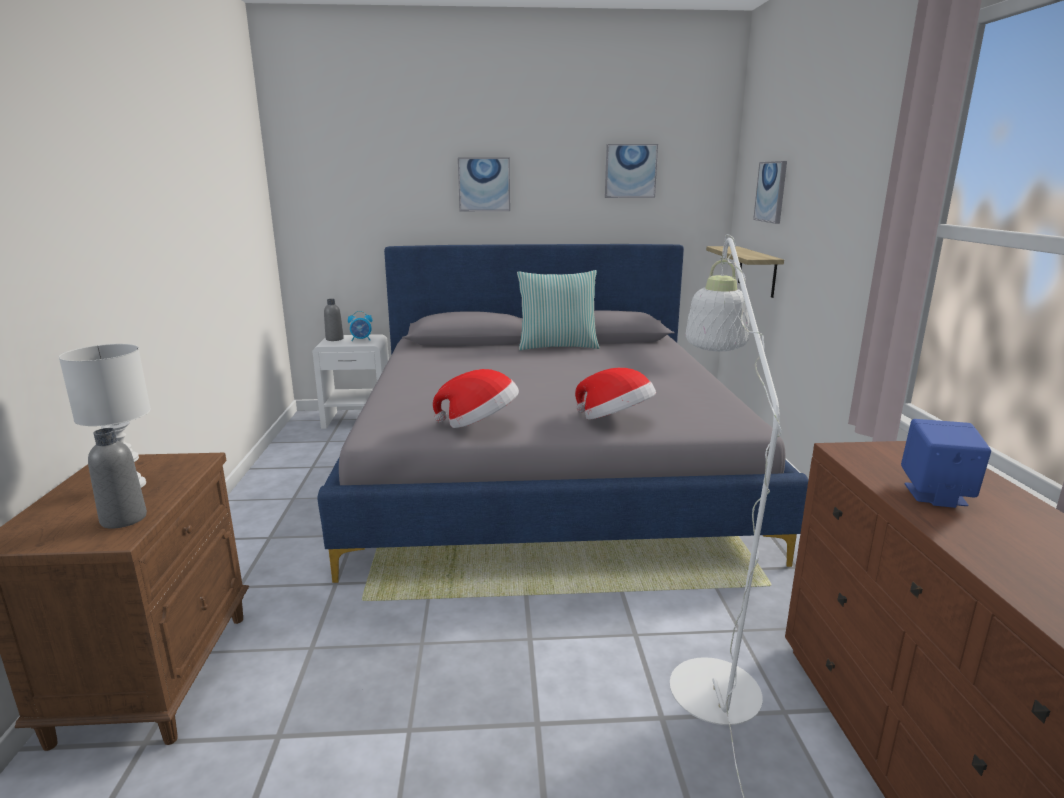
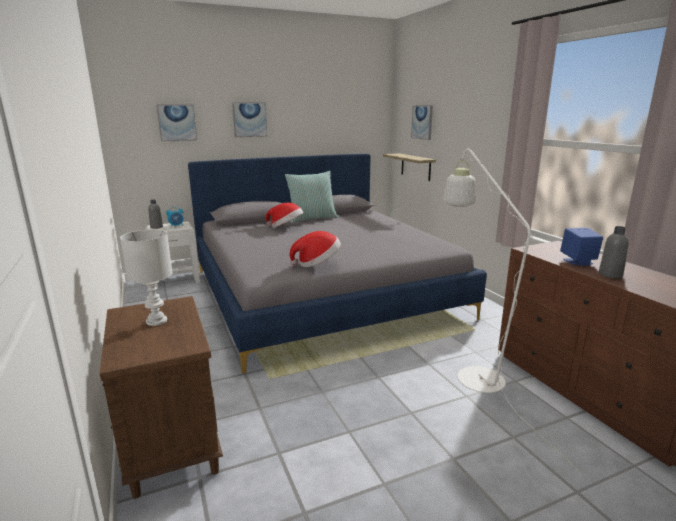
camera: 20 degrees left, 0 degrees up
grey bottle [88,428,147,529] -> grey bottle moved to [599,226,629,278]
hat [575,368,656,420] -> hat moved to [266,203,303,228]
picture [605,144,658,198] -> picture moved to [156,105,197,142]

